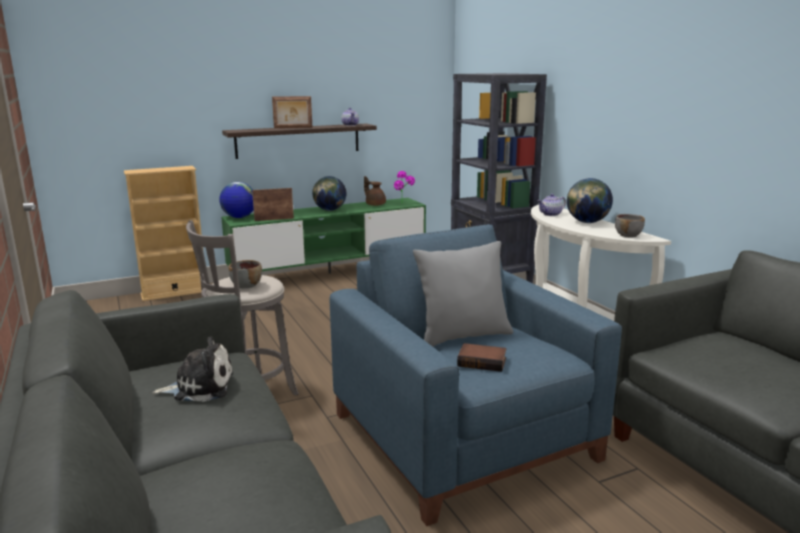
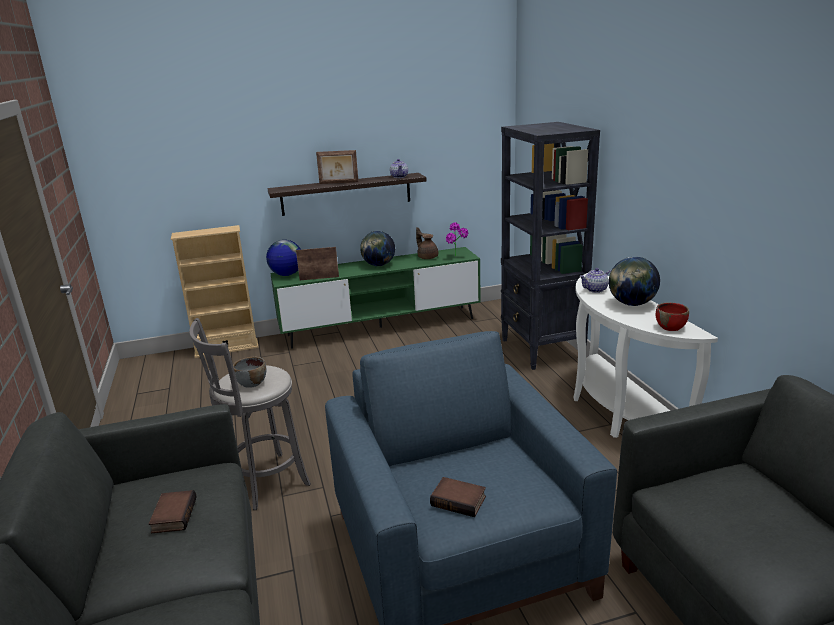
camera: 10 degrees right, 5 degrees up
plush toy [152,336,233,402] -> book [149,490,197,533]
grey pillow [413,241,513,347] -> none
grey bowl [615,214,645,237] -> red bowl [656,302,689,331]

